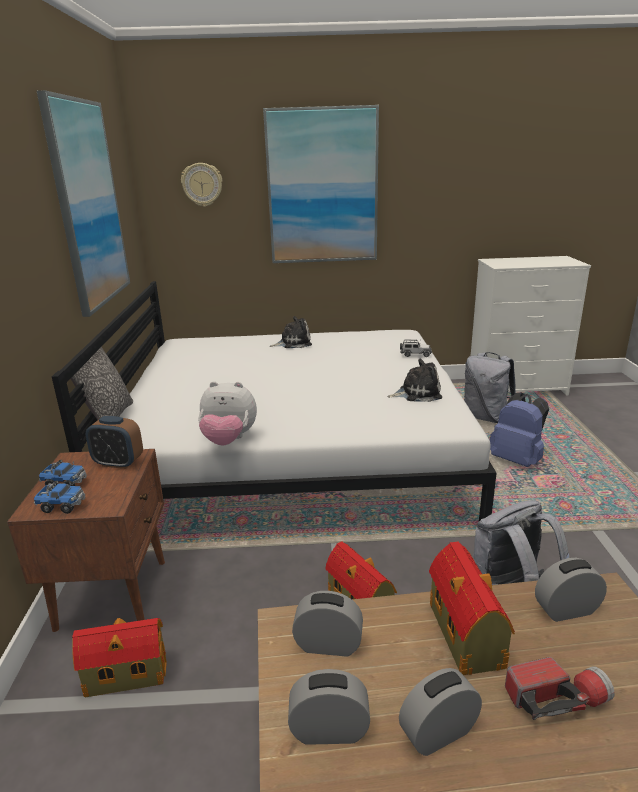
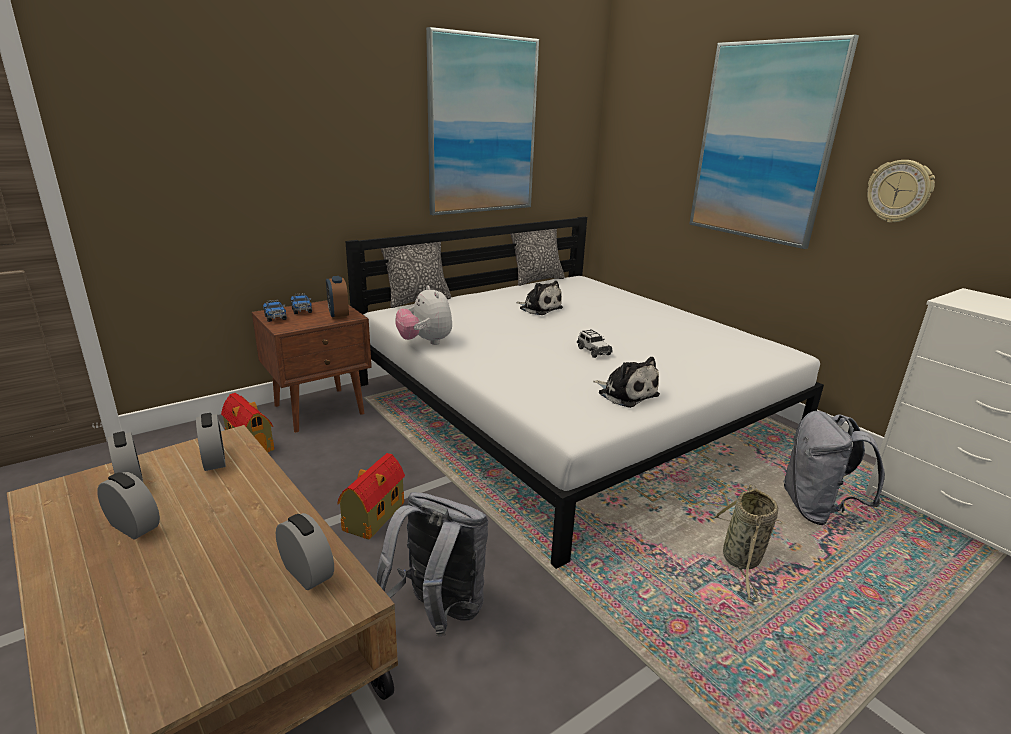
camera: 55 degrees right, 0 degrees up
wall clock [181,163,222,207] -> wall clock moved to [867,160,935,223]
plush toy [270,316,312,348] -> plush toy moved to [516,281,563,315]
toy car [400,339,432,357] -> toy car moved to [577,329,613,358]
toy house [429,541,515,675] -> none
blue backpack [490,392,549,467] -> basket [712,484,778,602]
flashlight [505,657,615,720] -> none
none -> pillow [510,229,565,286]

